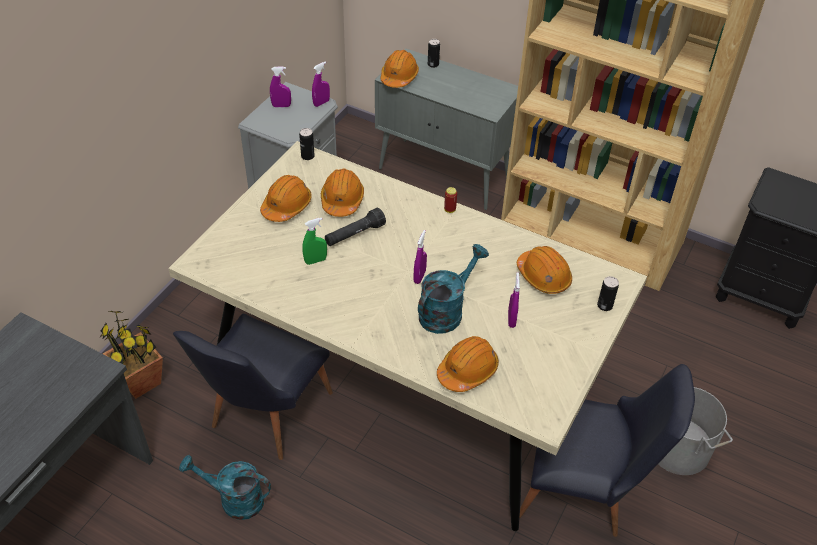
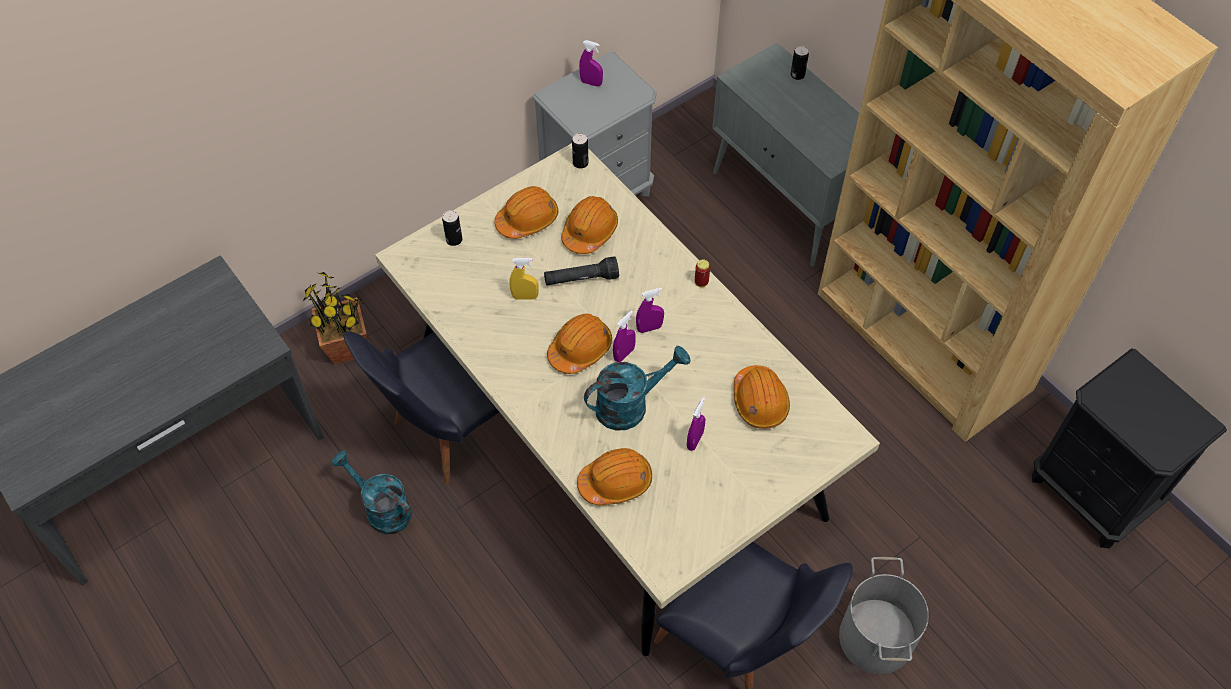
camera: 25 degrees right, 10 degrees up
green spray bottle [302,218,327,265] -> yellow spray bottle [509,258,539,300]
purple spray bottle [312,62,330,107] -> purple spray bottle moved to [636,288,664,333]
orange hard hat [381,50,419,88] -> orange hard hat moved to [547,314,612,374]
can [597,276,619,311] -> can moved to [442,210,462,246]

